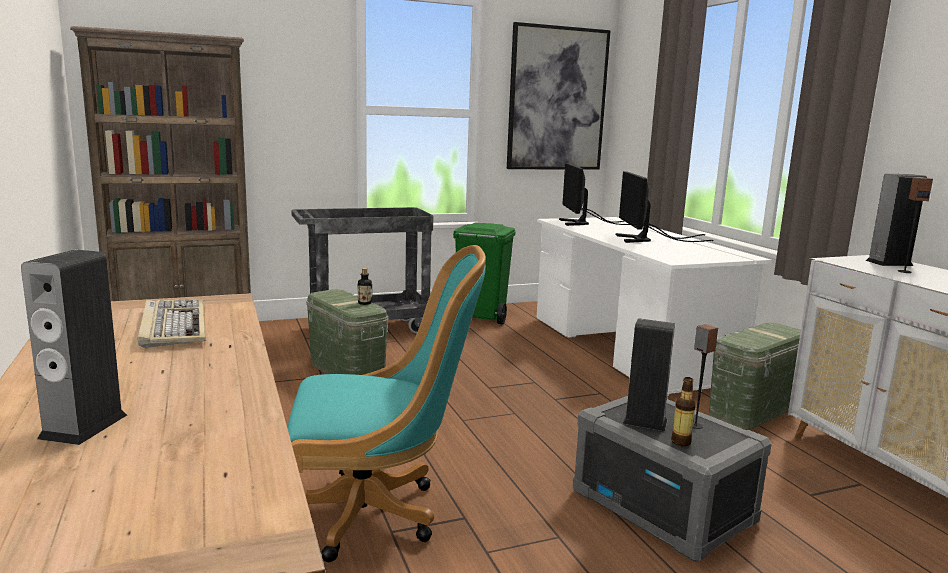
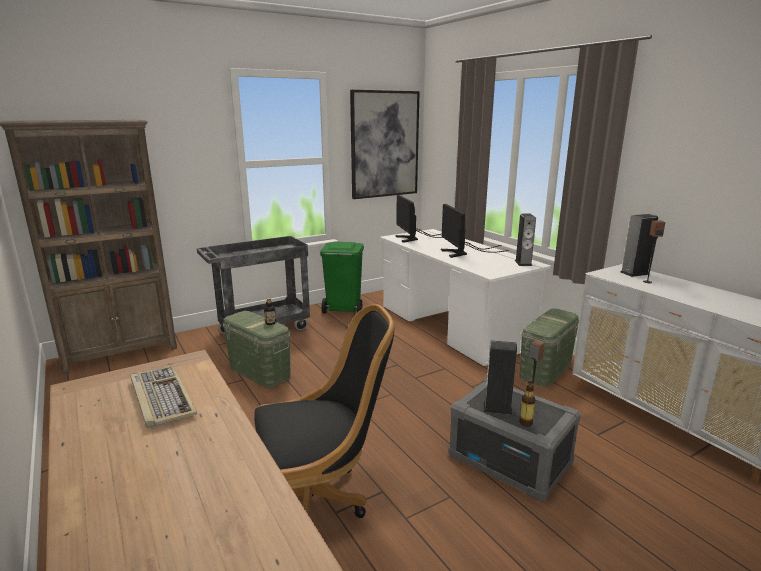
camera: 10 degrees left, 5 degrees up
speaker [21,250,127,445] -> speaker moved to [515,213,536,266]
turquoise office chair [288,245,486,562] -> black office chair [254,304,394,518]

